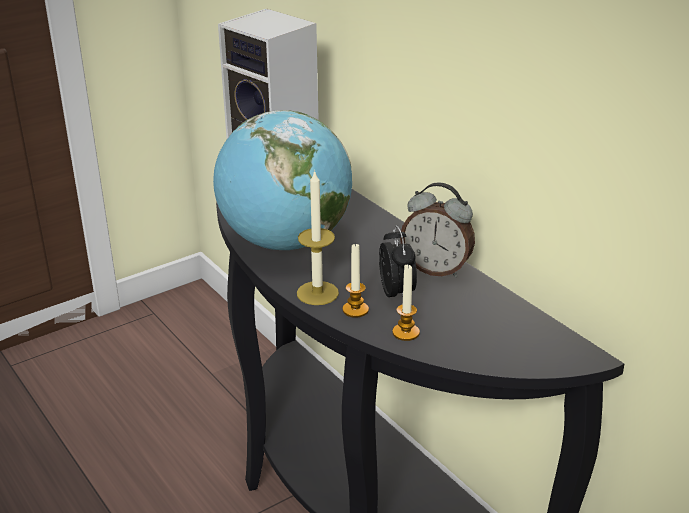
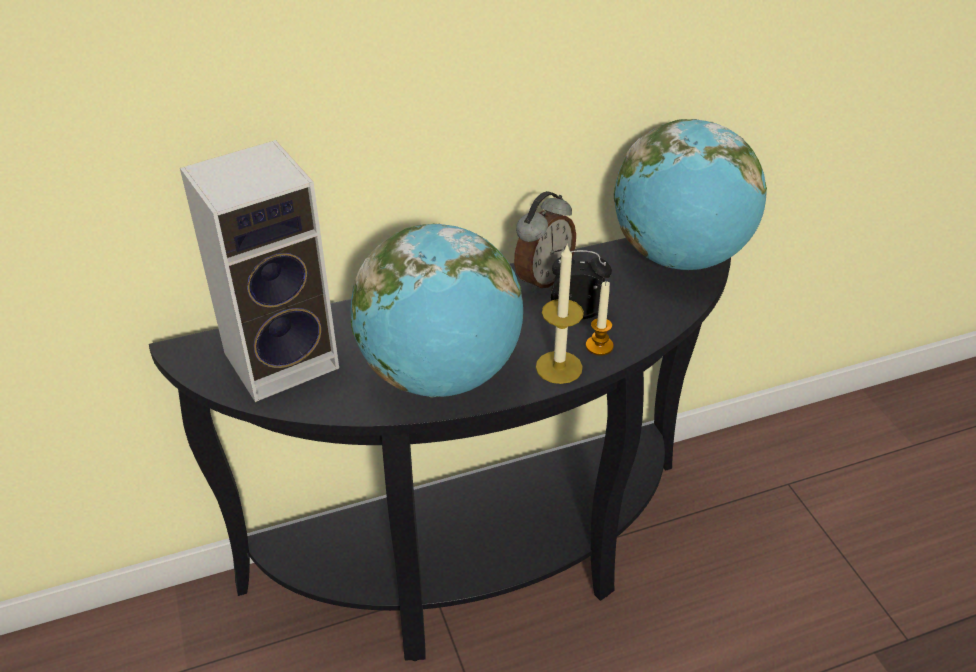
camera: 75 degrees left, 10 degrees up
candle [392,264,420,341] -> none
none -> globe [614,119,767,270]

